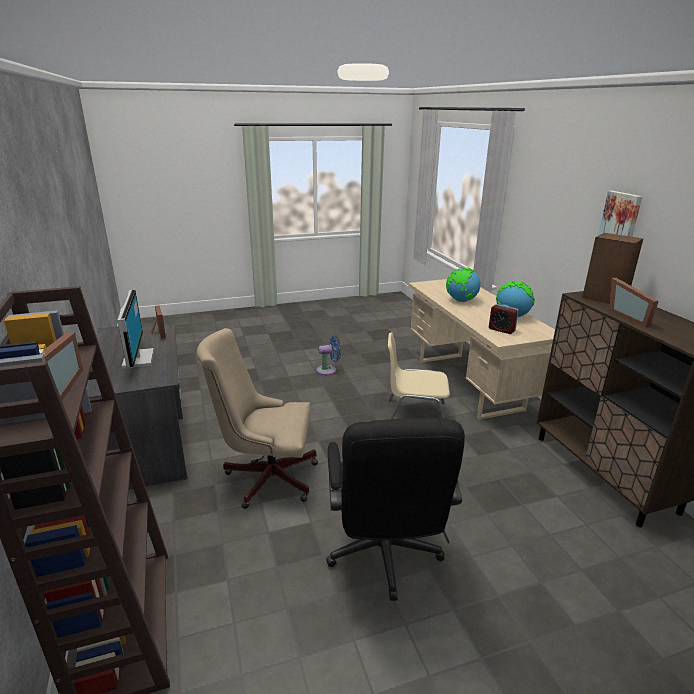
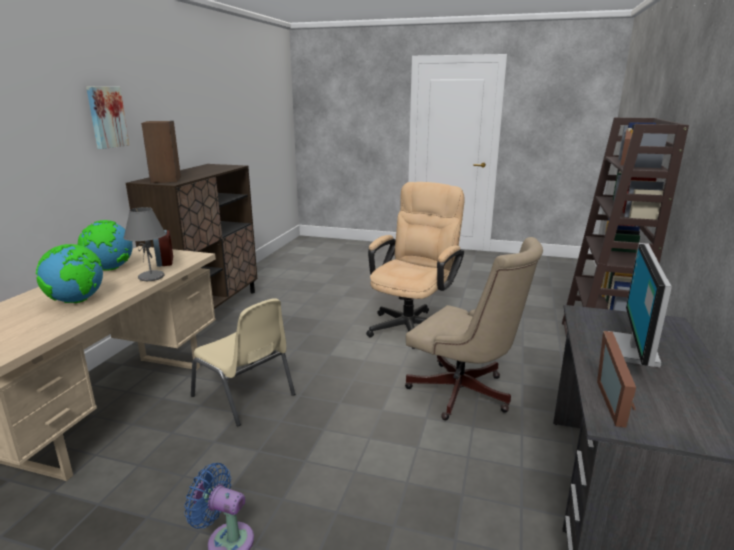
camera: 145 degrees left, 5 degrees down
black office chair [326,418,465,601] -> beige office chair [366,182,465,349]
picture frame [609,278,659,328] -> none
none -> grey table lamp [123,207,166,281]

